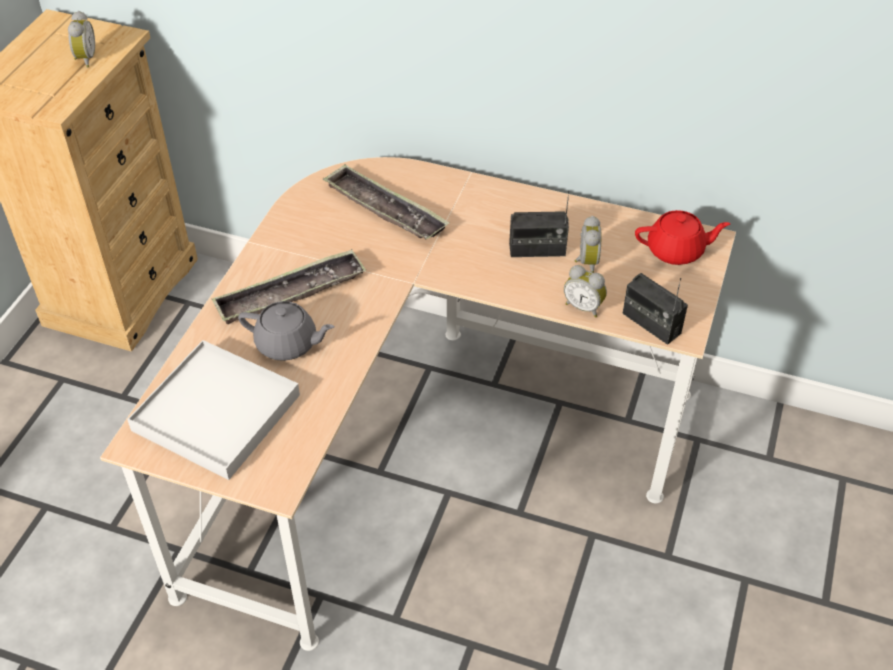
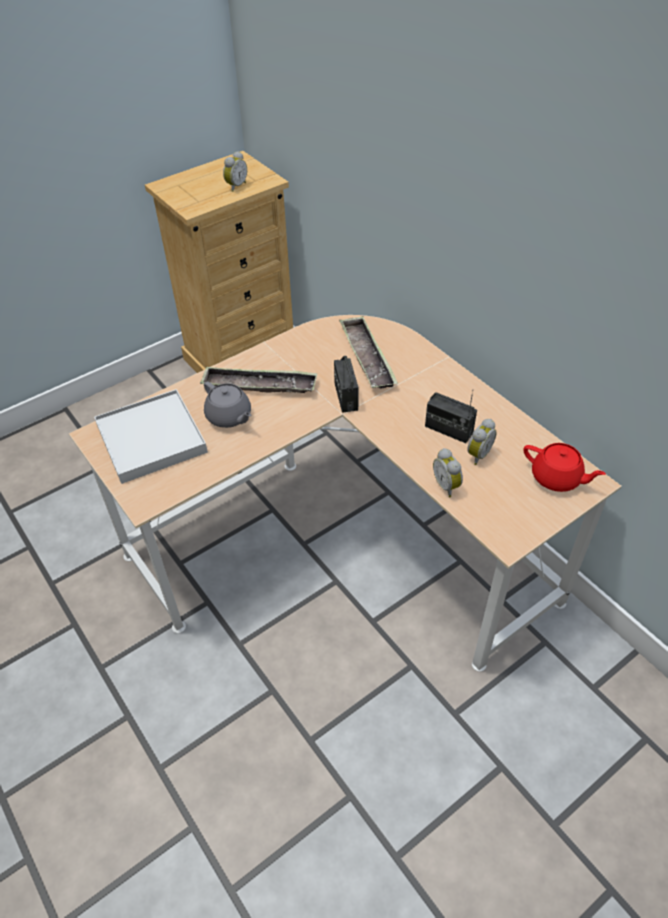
camera: 35 degrees right, 0 degrees up
radio [622,273,688,345] -> radio moved to [334,356,359,413]

